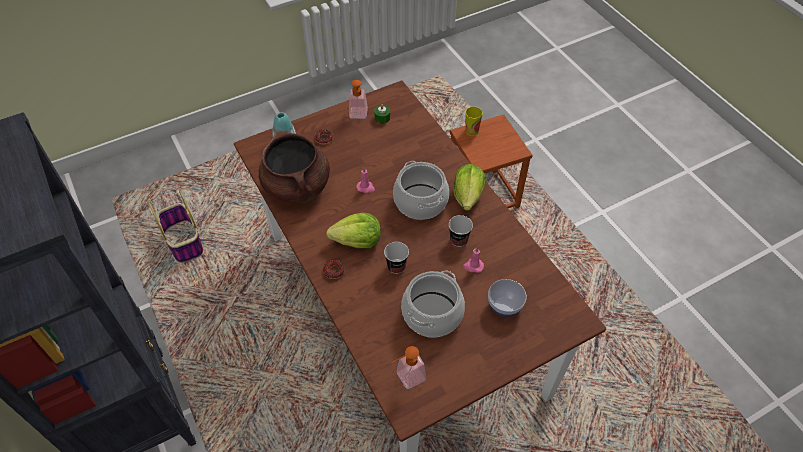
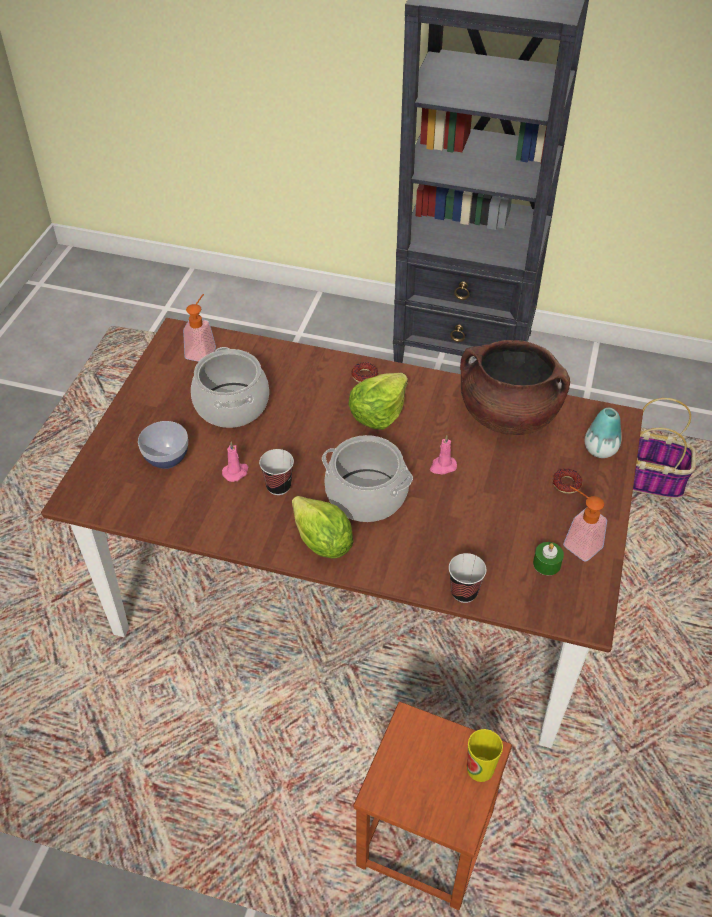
camera: 135 degrees right, 5 degrees down
cup [384,242,409,274] -> cup moved to [449,553,486,603]

